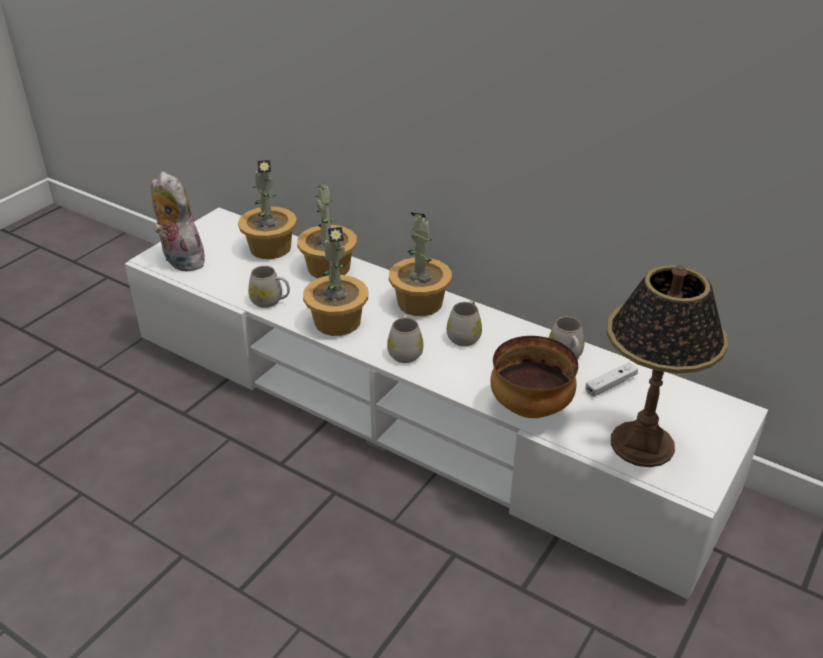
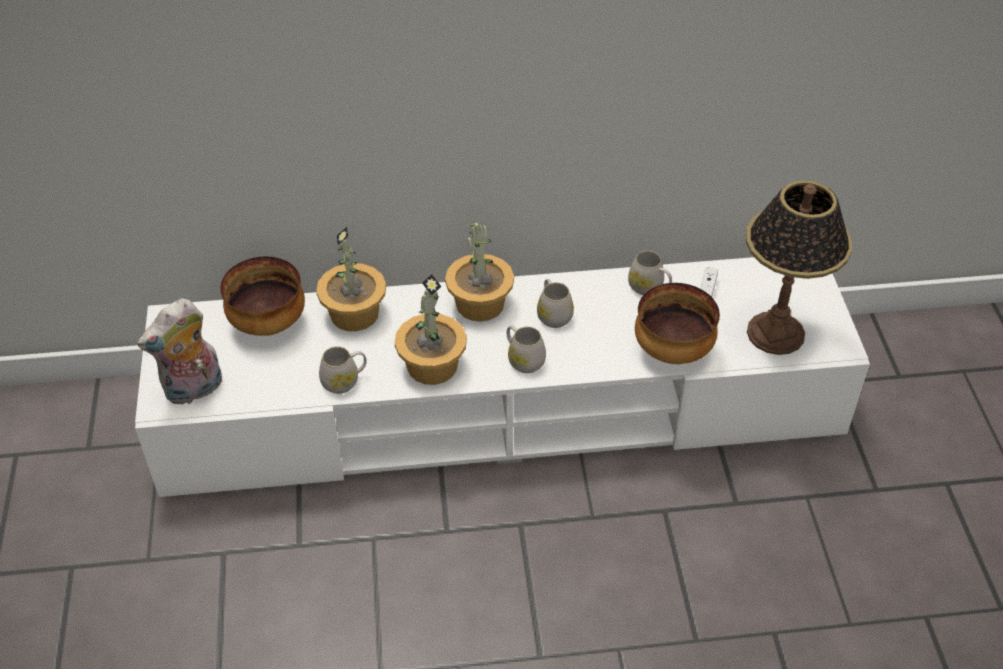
camera: 40 degrees left, 10 degrees up
plush toy [151,172,205,272] -> plush toy turned 45 degrees counterclockwise [138,299,222,406]
potted plant [238,160,297,259] -> bowl [220,256,305,336]

